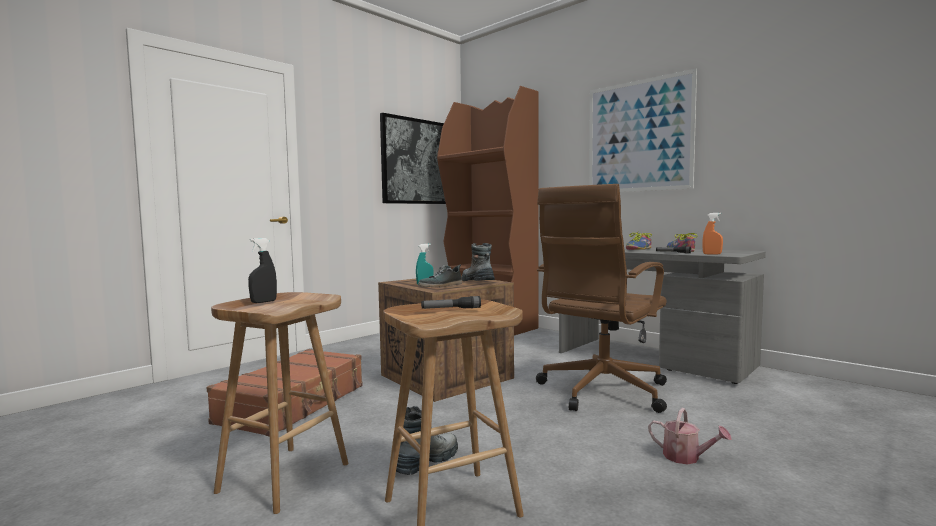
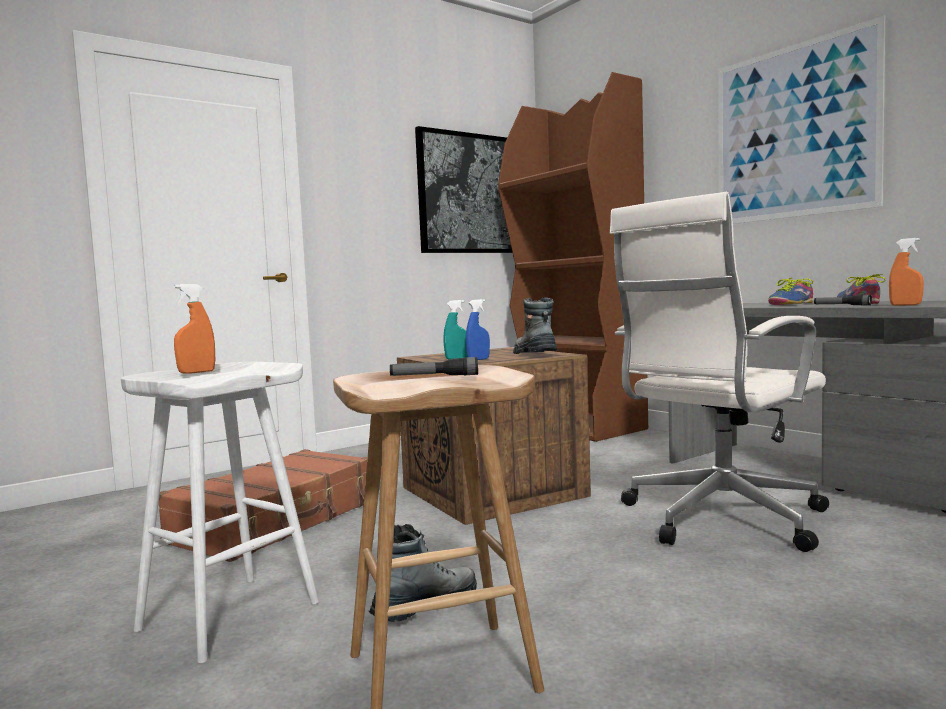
camera: 10 degrees right, 0 degrees up
brown stool [211,292,348,514] -> white stool [121,362,319,663]
black spray bottle [248,238,277,303] -> orange spray bottle [174,284,215,374]
shoe [418,265,462,287] -> blue spray bottle [466,299,490,360]
brown office chair [536,184,667,413] -> white office chair [610,192,829,552]
watering can [648,408,732,464] -> none

